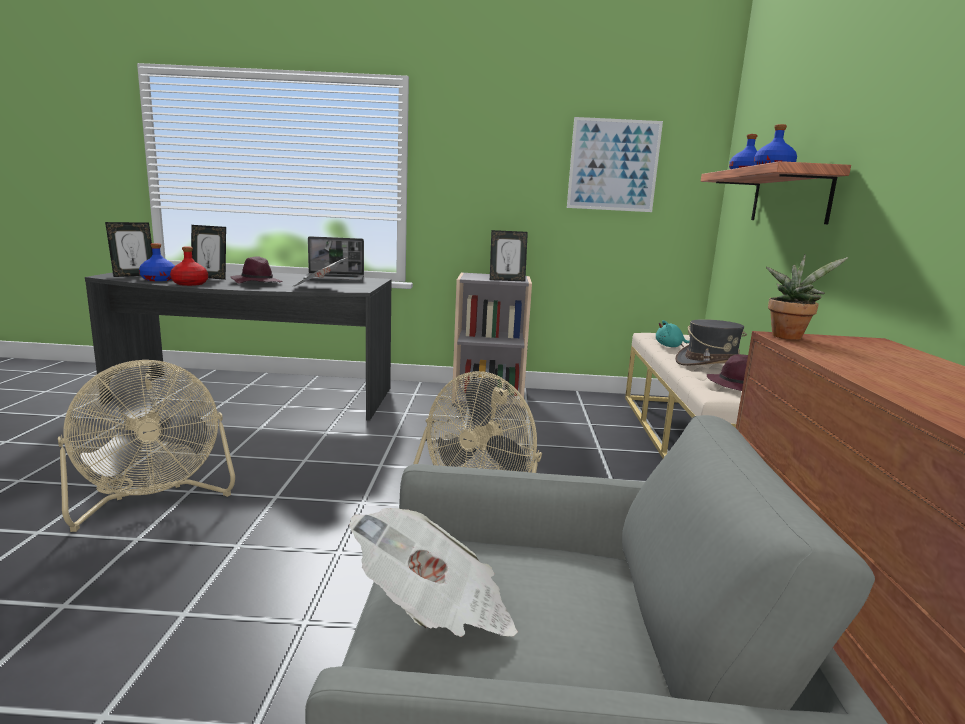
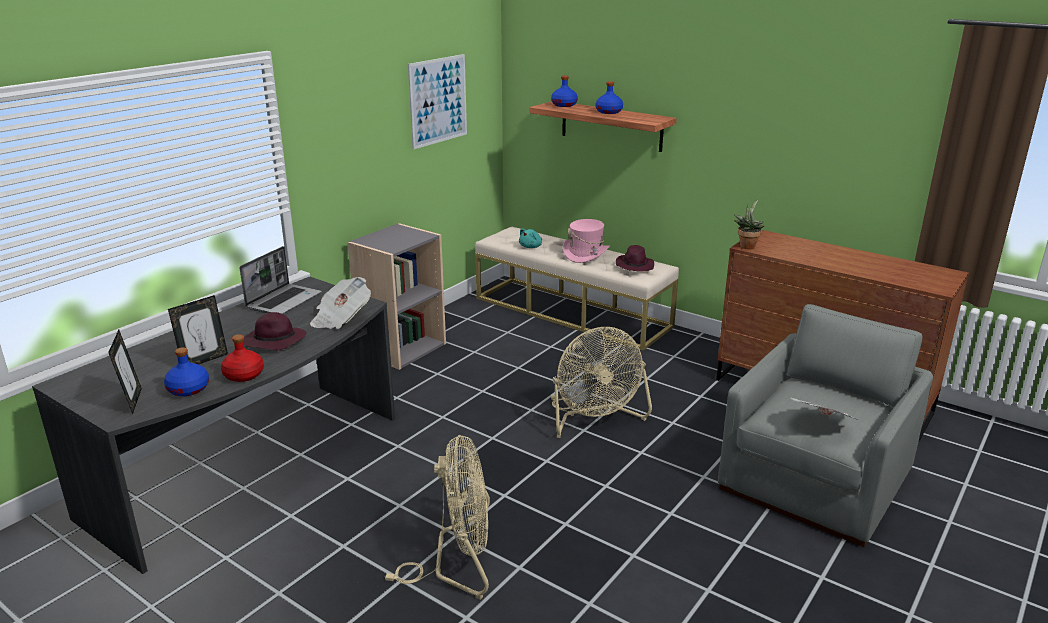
camera: 55 degrees left, 10 degrees up
picture frame [490,230,528,281] -> none
grey hat [675,319,747,366] -> pink hat [563,219,610,263]

